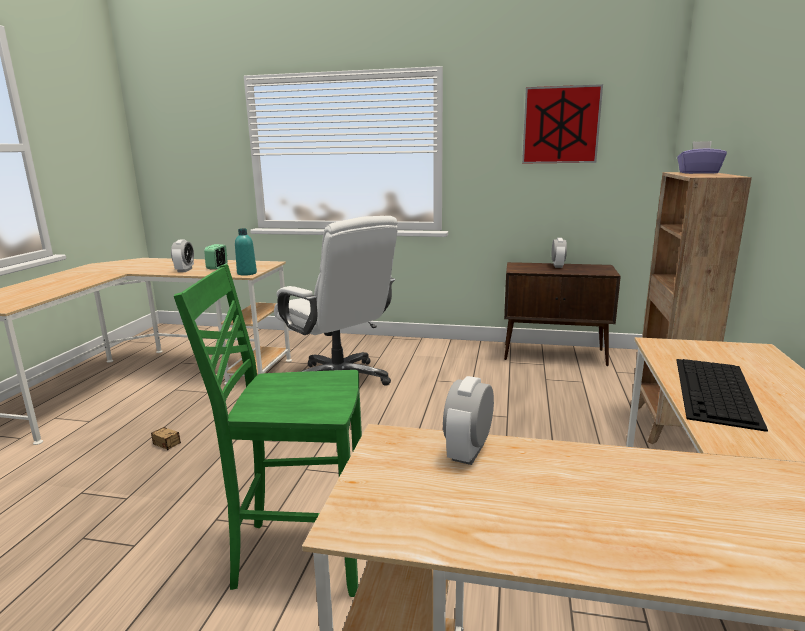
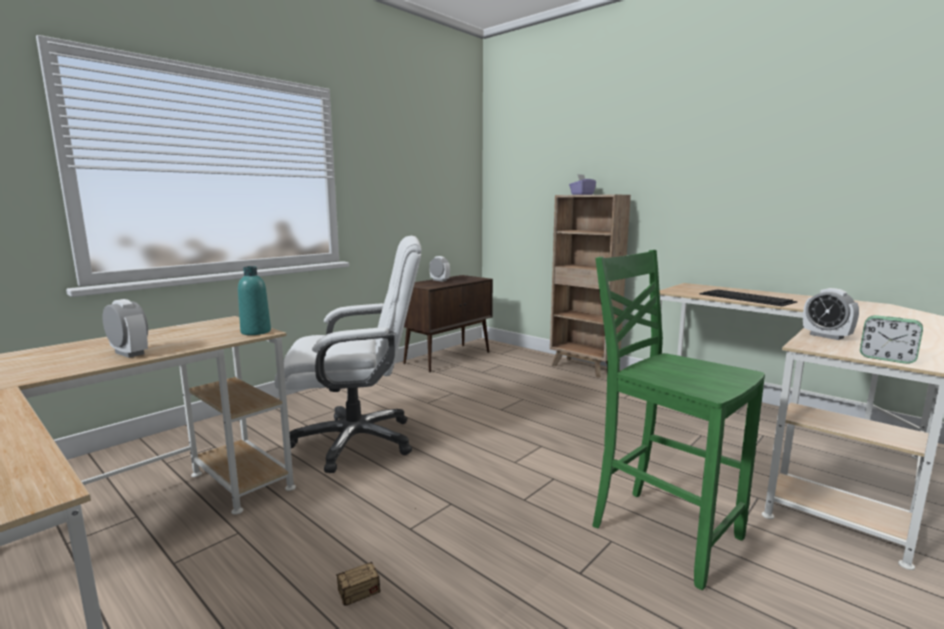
camera: 60 degrees left, 5 degrees down
green chair [174,264,362,597] -> green chair turned 105 degrees clockwise [593,250,765,590]
alarm clock [204,244,228,270] -> alarm clock moved to [860,315,923,364]
picture [522,84,603,163] -> none

